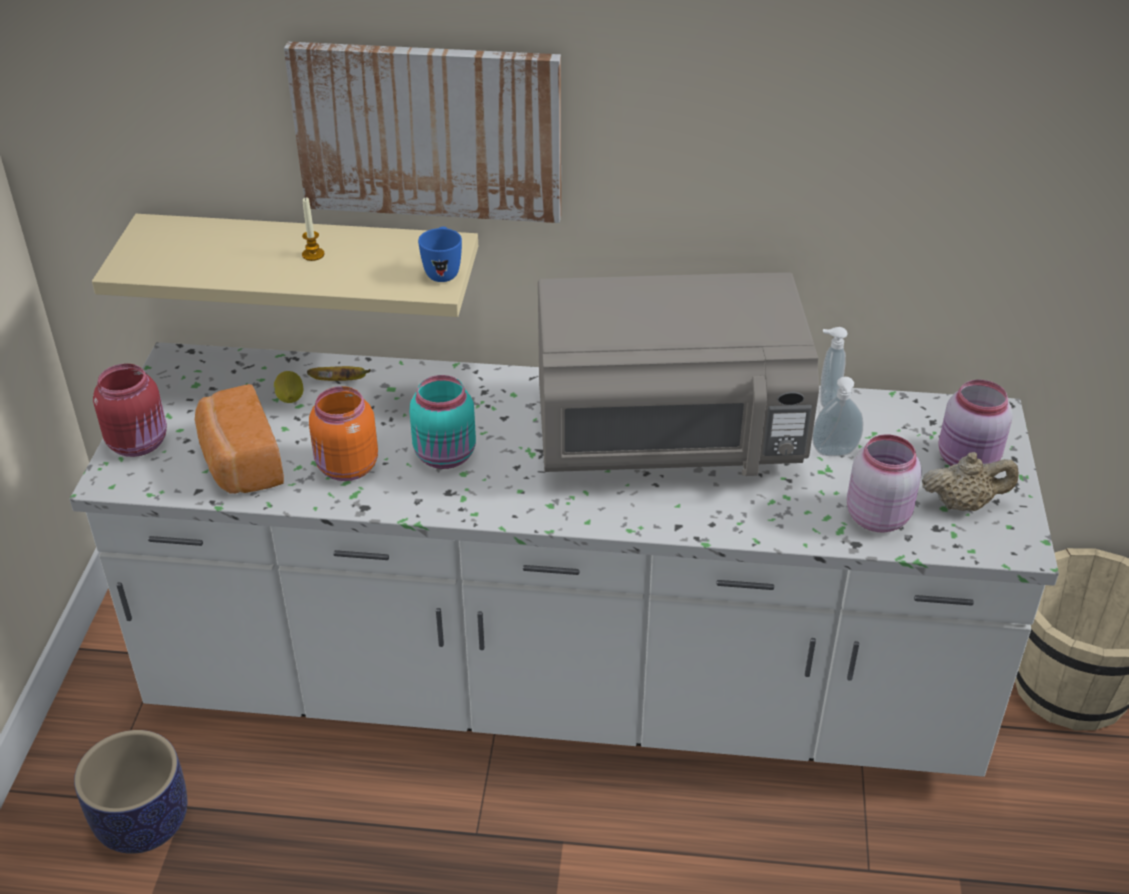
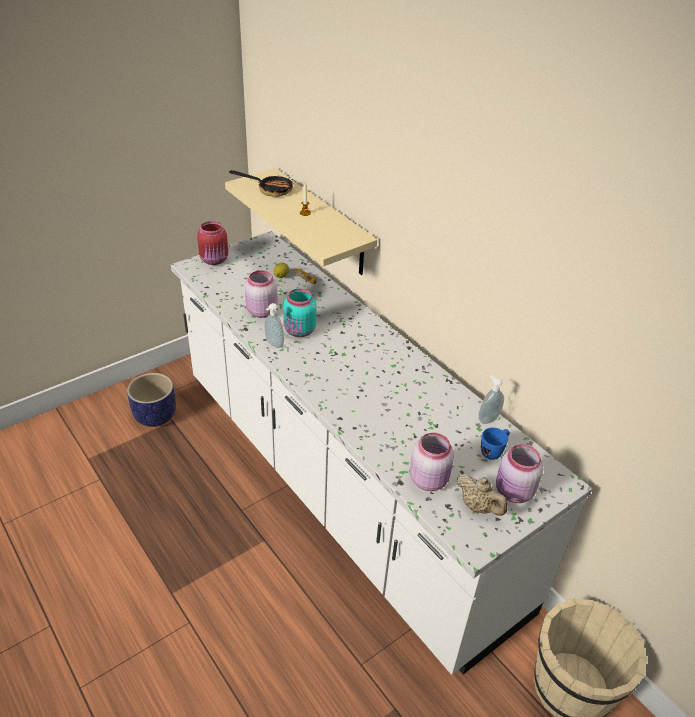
camera: 45 degrees right, 0 degrees up
bread [195,384,284,494] -> none
picture [284,42,561,223] -> none
orange jar [309,386,378,481] -> pink jar [245,270,278,318]
blue mug [418,227,462,282] -> blue mug moved to [481,427,510,460]
grey microwave [538,272,819,476] -> none
soap dispenser [812,377,863,456] -> soap dispenser moved to [264,303,284,348]
none -> frying pan [229,170,293,197]

